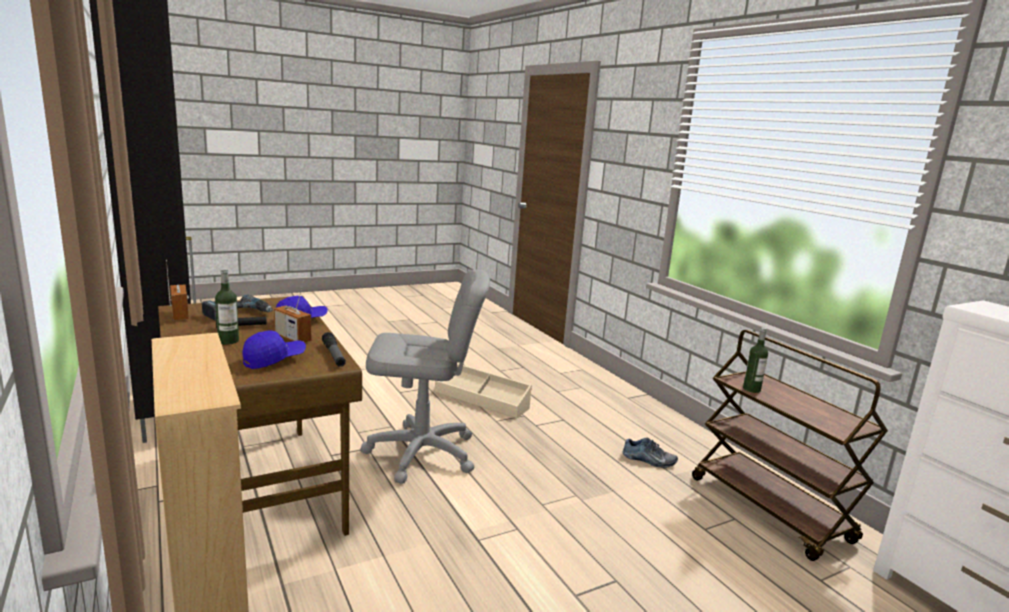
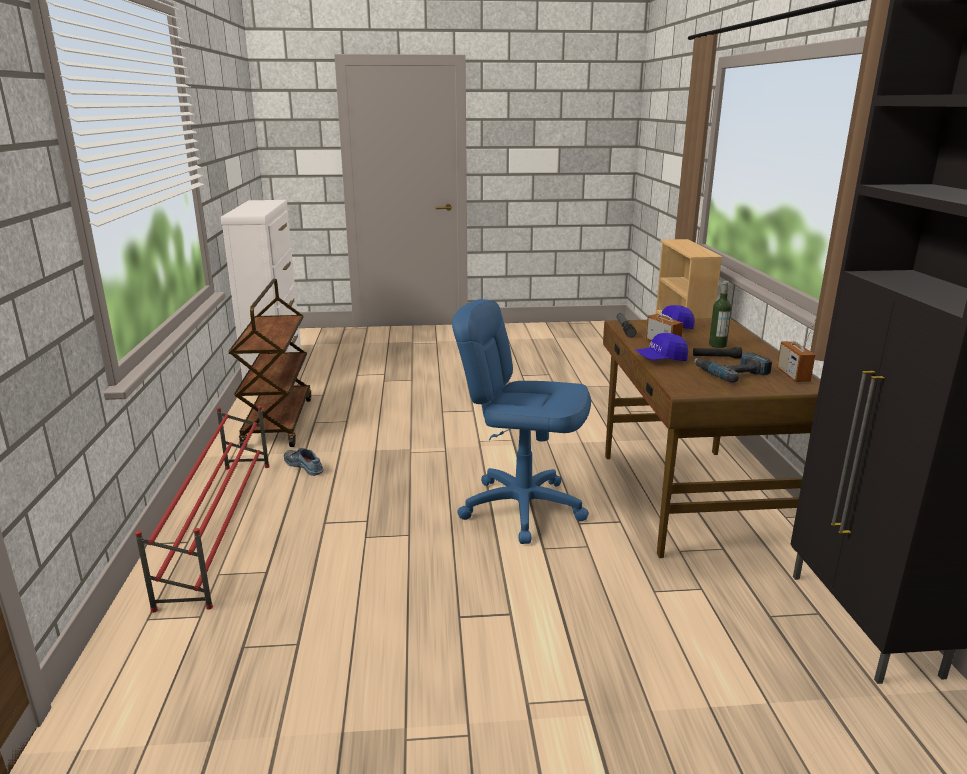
camera: 155 degrees left, 5 degrees up
grey office chair [360,269,490,484] -> blue office chair [452,299,591,544]
beige storage box [435,364,532,418] -> none
bottle [743,327,768,393] -> none
none -> red shoe rack [135,406,270,613]

